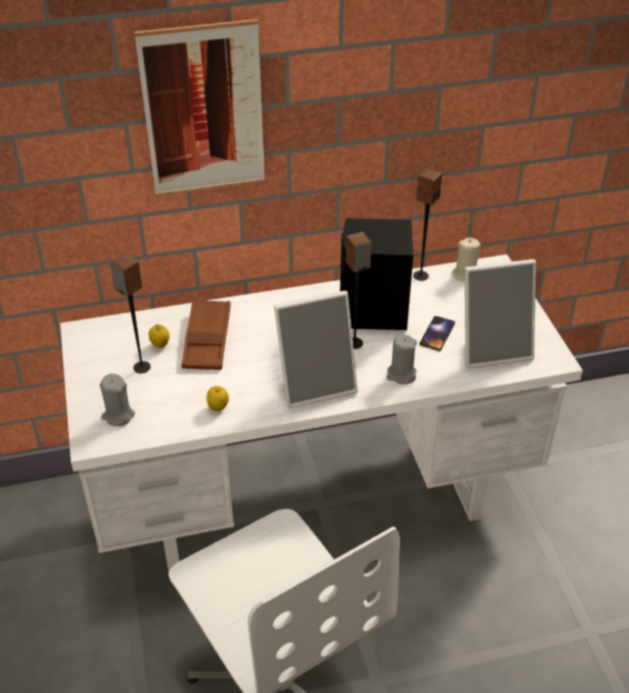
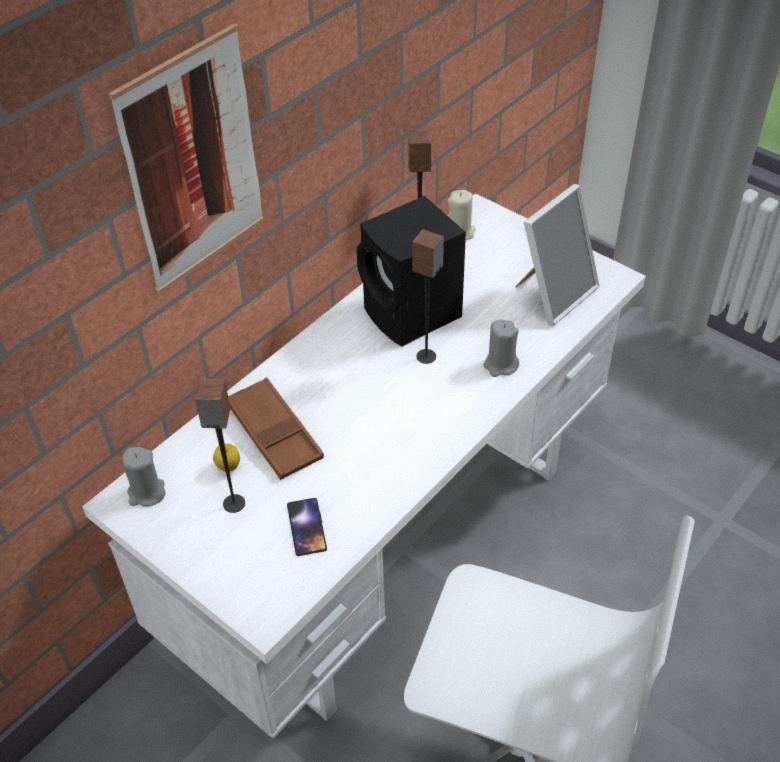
camera: 35 degrees left, 5 degrees up
grey candle [100,374,135,426] -> grey candle moved to [122,447,166,507]
apple [207,386,229,412] -> none
picture frame [274,291,358,408] -> none
phone [419,316,455,351] -> phone moved to [287,498,327,556]

